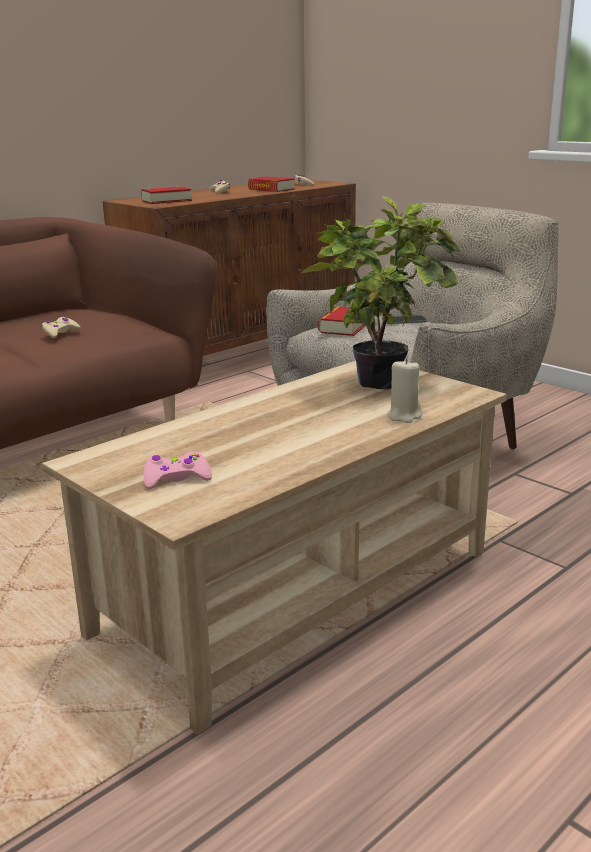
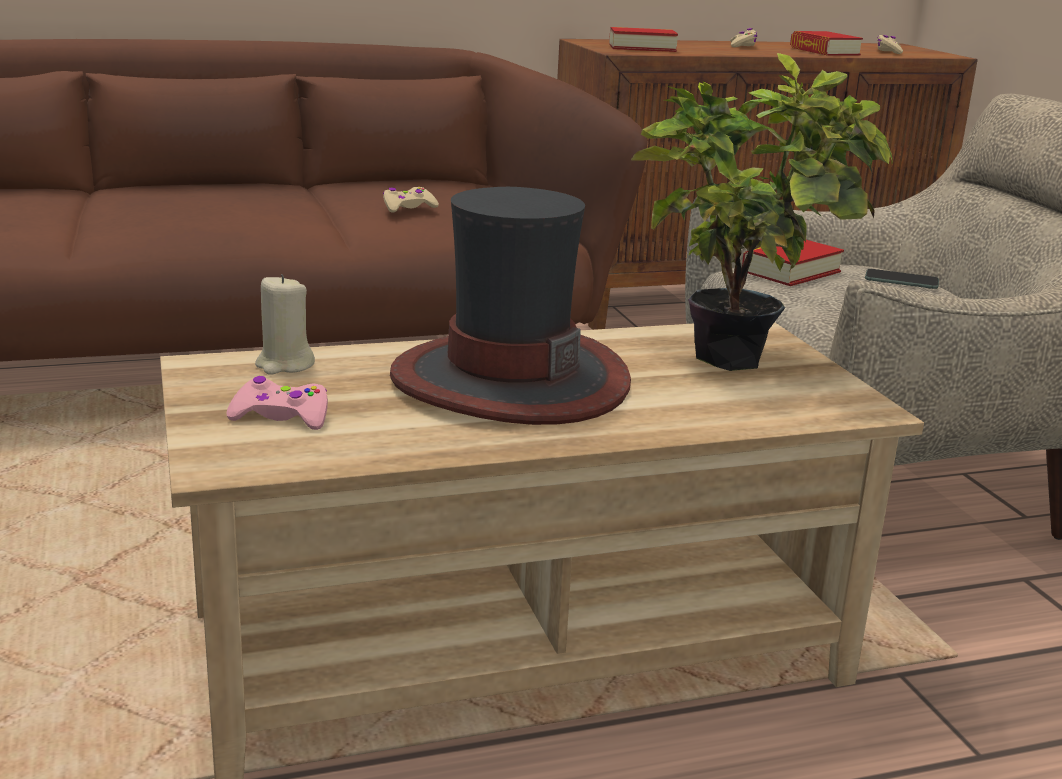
camera: 25 degrees right, 0 degrees up
beige candle [387,359,422,423] -> beige candle moved to [255,274,315,375]
none -> hat [390,187,631,425]

